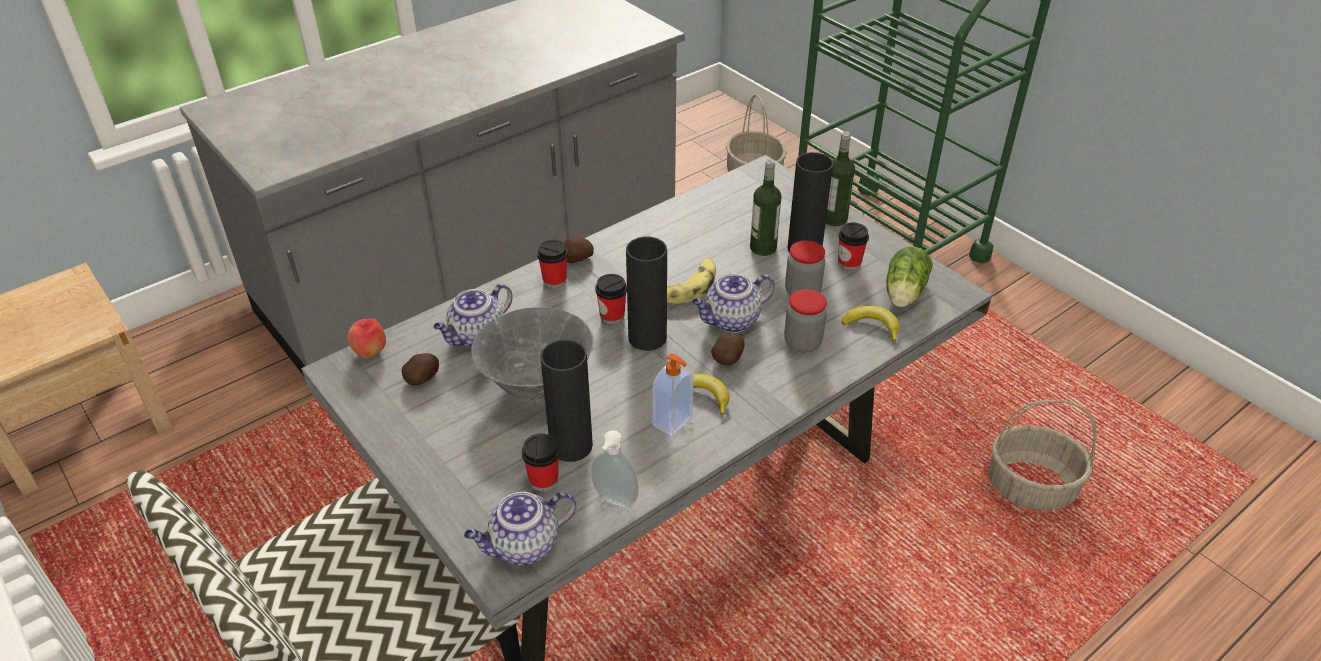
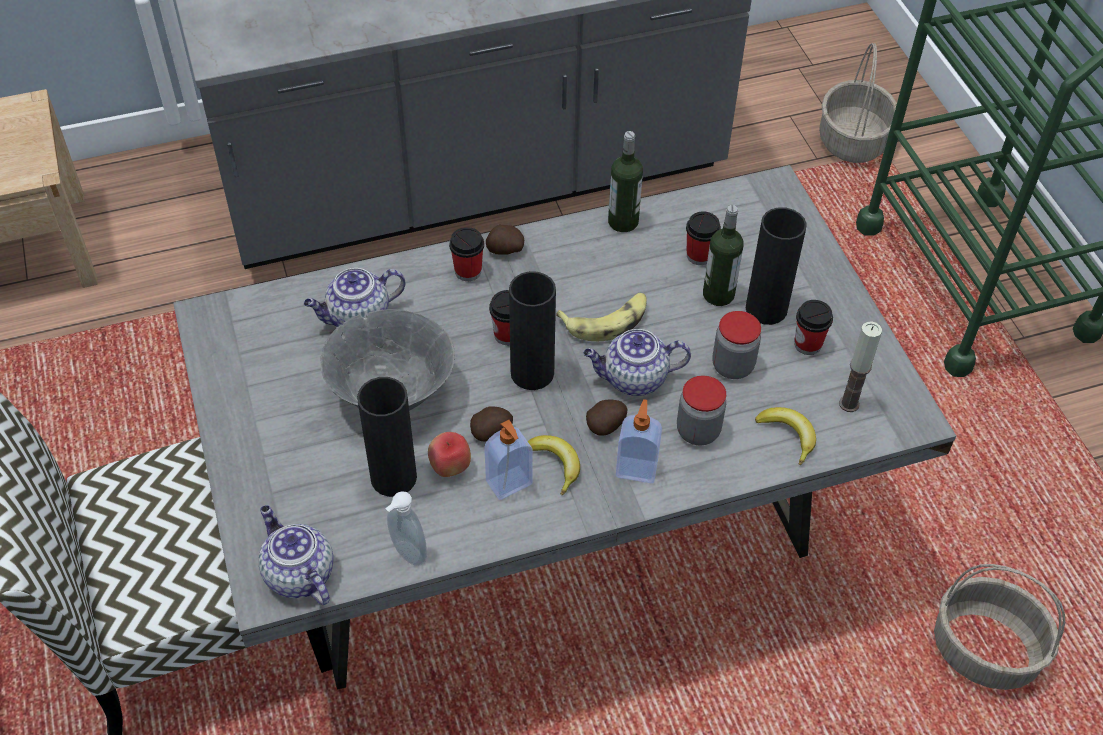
camera: 20 degrees right, 10 degrees up
apple [347,319,386,358] -> apple moved to [428,432,471,477]
potato [402,353,439,386] -> potato moved to [470,406,513,441]
teapot [464,492,577,565] -> teapot turned 60 degrees clockwise [259,505,334,605]
cup [522,434,560,492] -> cup moved to [686,212,721,265]
bottle [826,132,855,226] -> bottle moved to [608,131,643,232]
lettuce [886,246,933,307] -> candle [839,321,882,412]
none -> soap dispenser [616,399,662,483]

